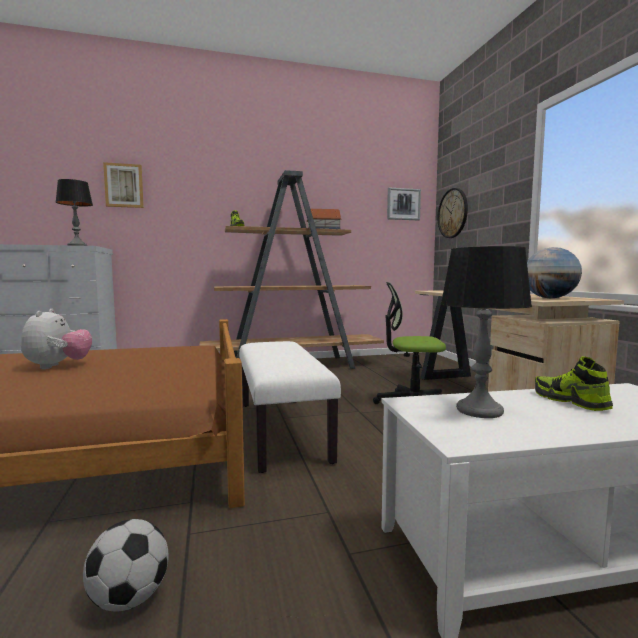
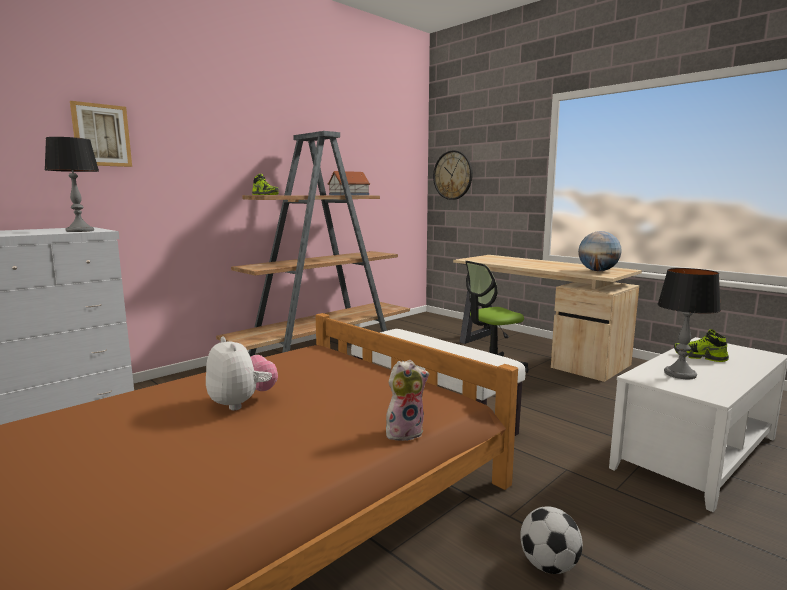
camera: 30 degrees left, 5 degrees up
picture [387,187,421,220] -> none
none -> plush toy [386,360,429,441]

